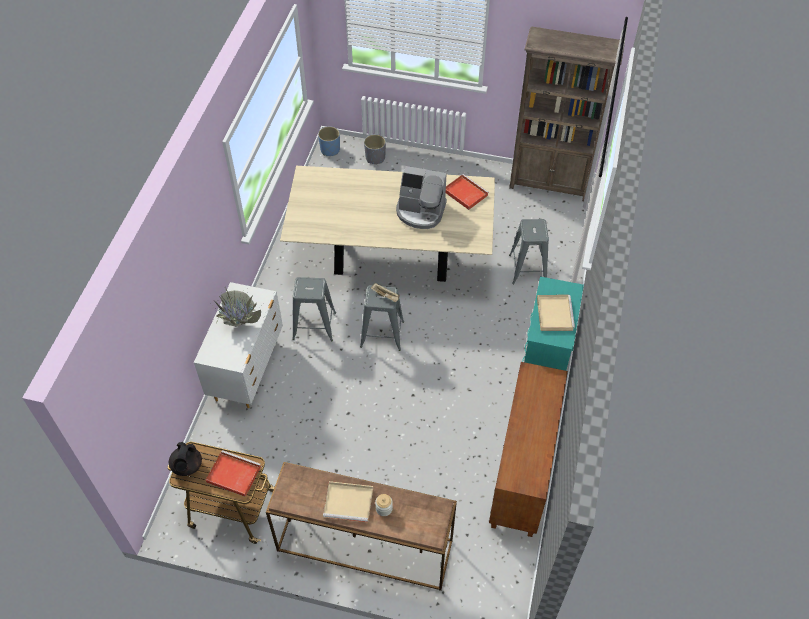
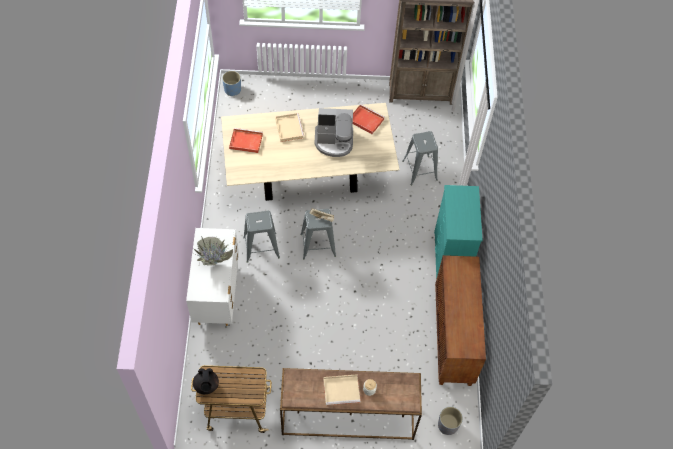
camera: 15 degrees left, 5 degrees up
red tray [206,450,261,497] -> red tray moved to [229,128,263,153]
grey planter [364,134,386,164] -> grey planter moved to [438,407,463,435]
beige tray [537,295,575,331] -> beige tray moved to [275,113,304,142]

